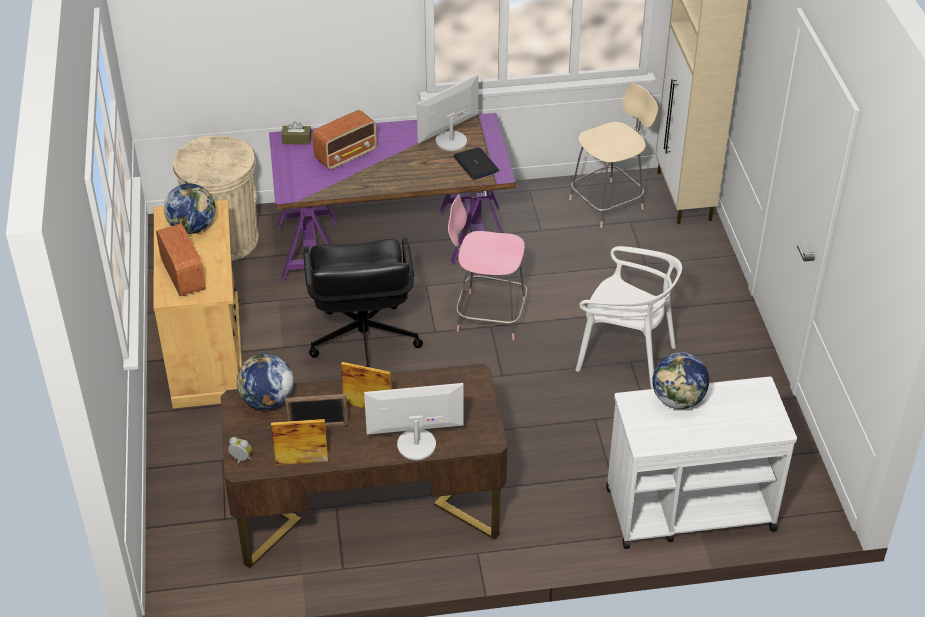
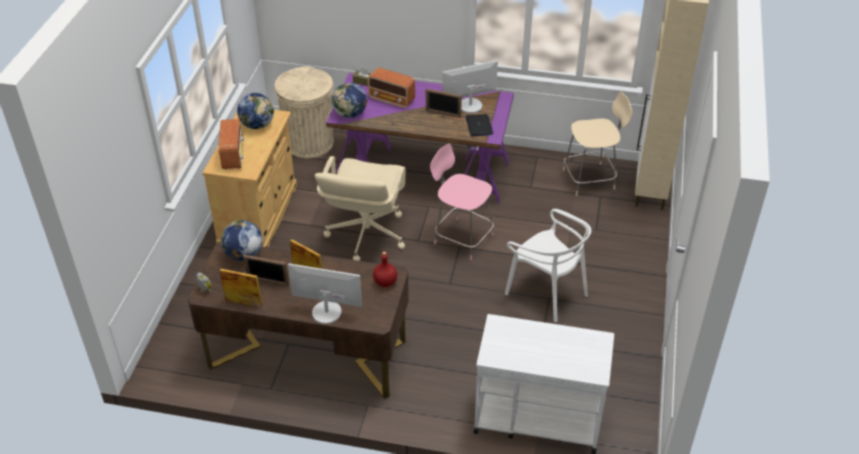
camera: 20 degrees right, 0 degrees up
black office chair [303,238,423,367] -> beige office chair [315,156,406,261]
radio [312,110,377,170] -> radio turned 45 degrees clockwise [367,68,415,109]
globe [652,352,709,409] -> globe moved to [332,83,367,118]
none -> red bottle [373,251,397,287]
none -> picture frame [426,88,462,118]

